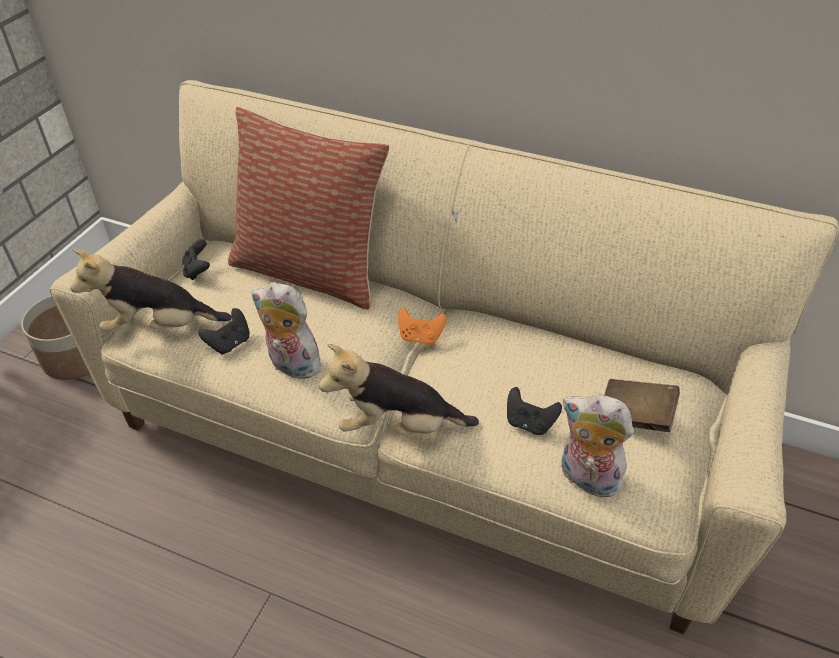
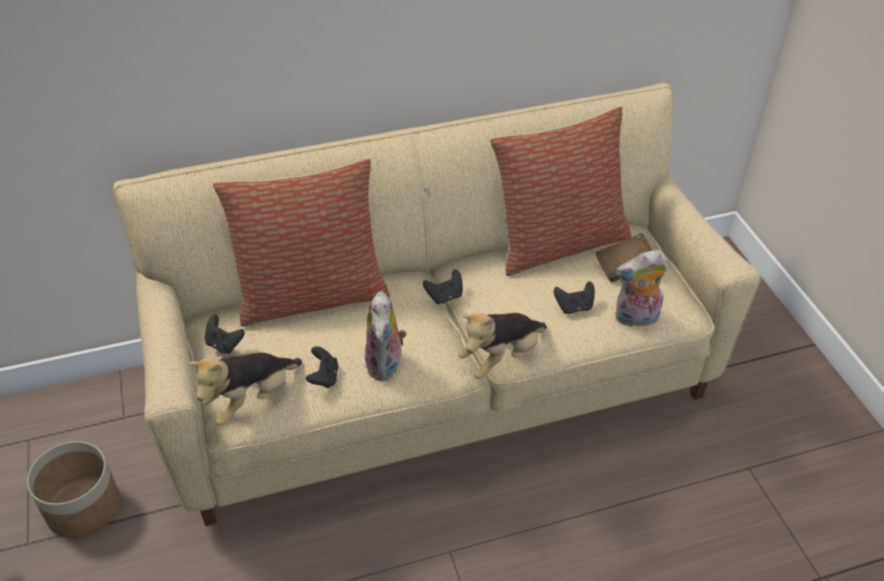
camera: 40 degrees left, 0 degrees up
plush toy [251,282,321,379] -> plush toy turned 75 degrees counterclockwise [365,291,407,381]
orange game controller [398,308,446,345] -> black game controller [423,269,463,304]
none -> pillow [490,106,631,276]

